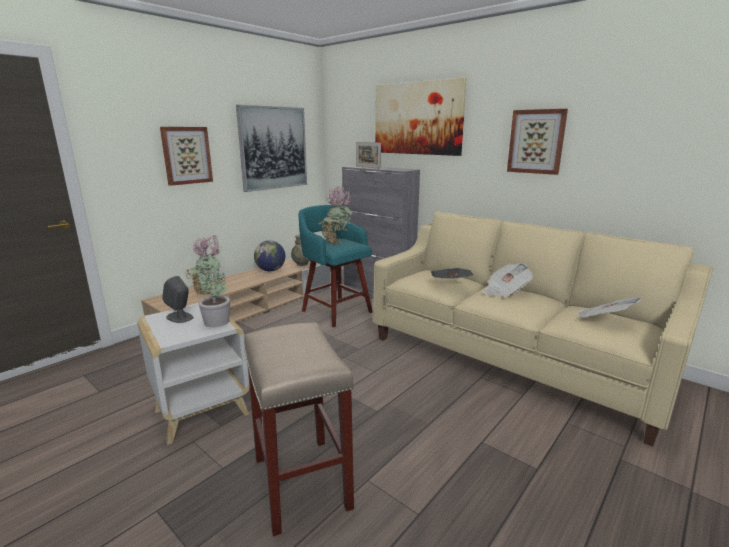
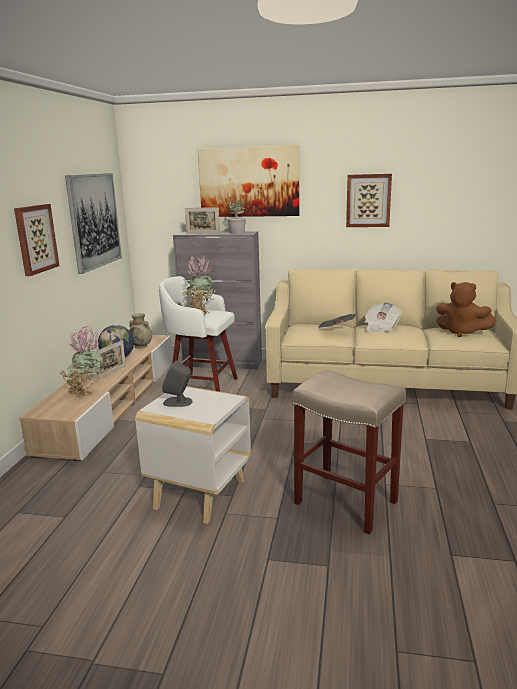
camera: 30 degrees left, 0 degrees up
potted plant [198,272,230,327] -> potted plant moved to [227,200,246,234]
turquoise stool [298,205,373,327] -> white stool [159,276,238,392]
newspaper [578,297,642,318] -> brown plush toy [436,282,496,337]
none -> picture frame [95,340,126,379]

